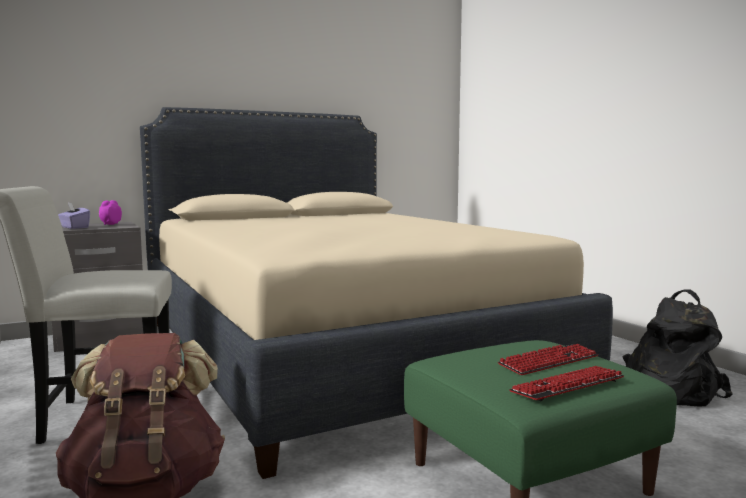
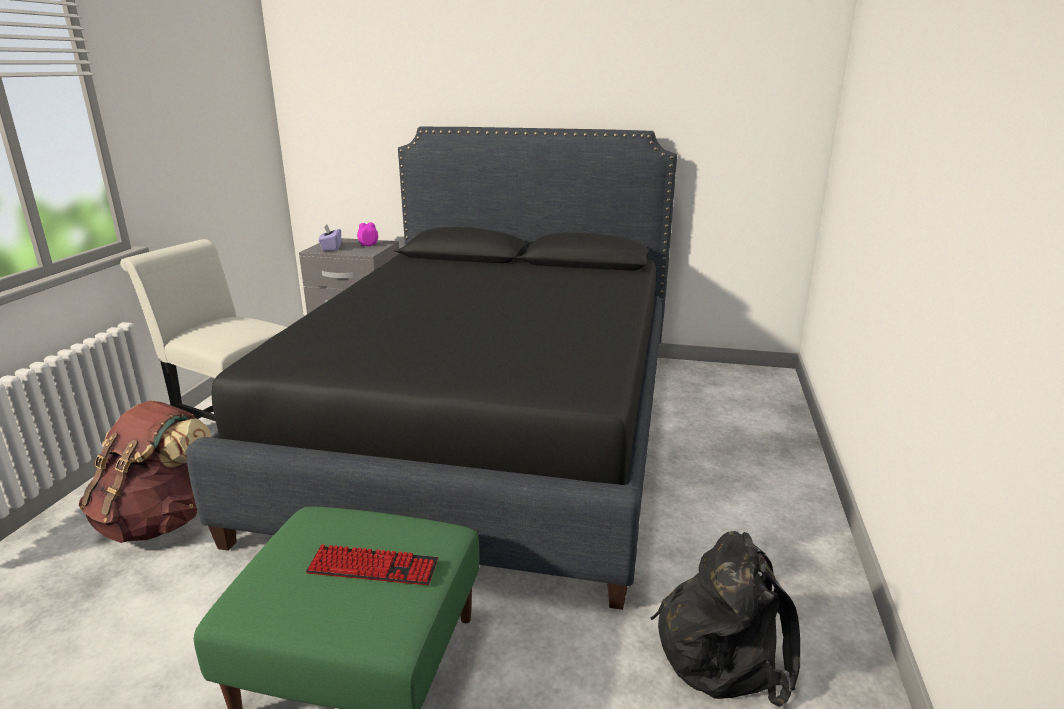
camera: 40 degrees right, 15 degrees up
beige bed [140,107,613,479] -> black bed [186,127,677,610]
keyboard [509,366,624,401] -> none

